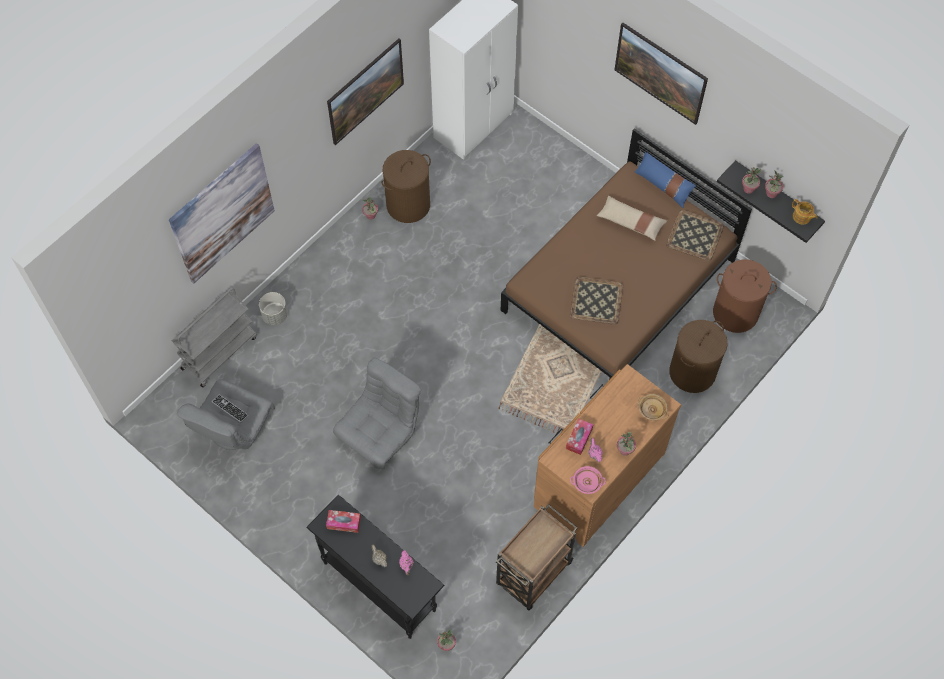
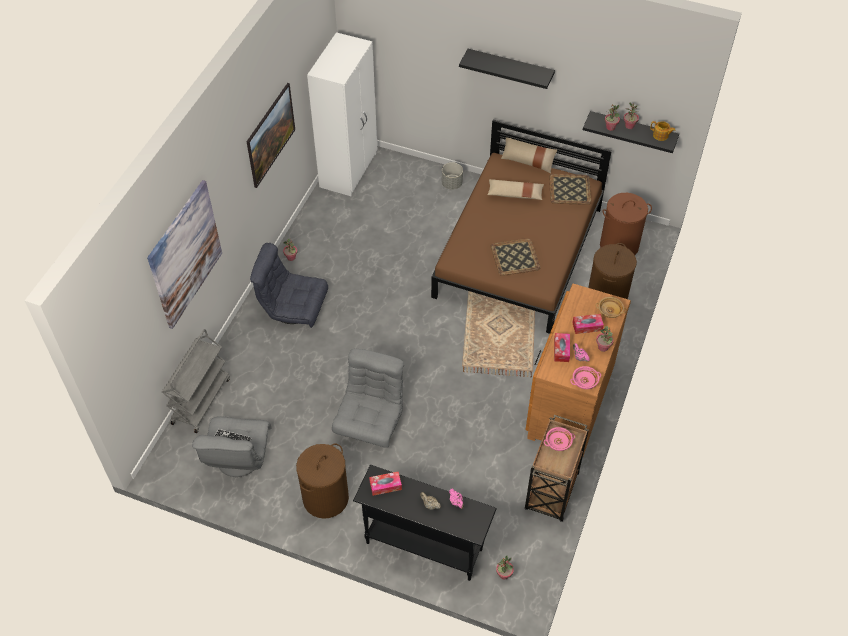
camera: 20 degrees left, 10 degrees down
grey planter [259,292,288,325] -> grey planter moved to [442,162,463,190]
brown laundry basket [381,150,431,223] -> brown laundry basket moved to [296,443,349,519]
picture [614,23,708,125] -> black shelf [459,49,555,89]
blue pillow [635,152,696,208] -> beige pillow [501,137,557,173]
none -> grey armchair [250,243,328,328]
none -> pink bowl [544,427,575,451]
none -> tissue box [572,314,604,334]

